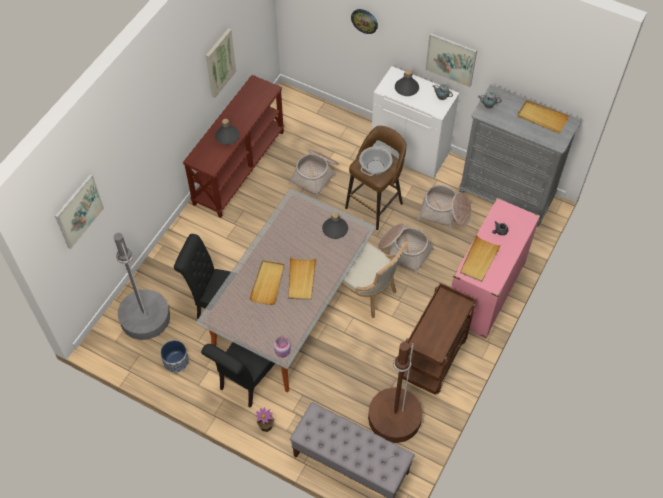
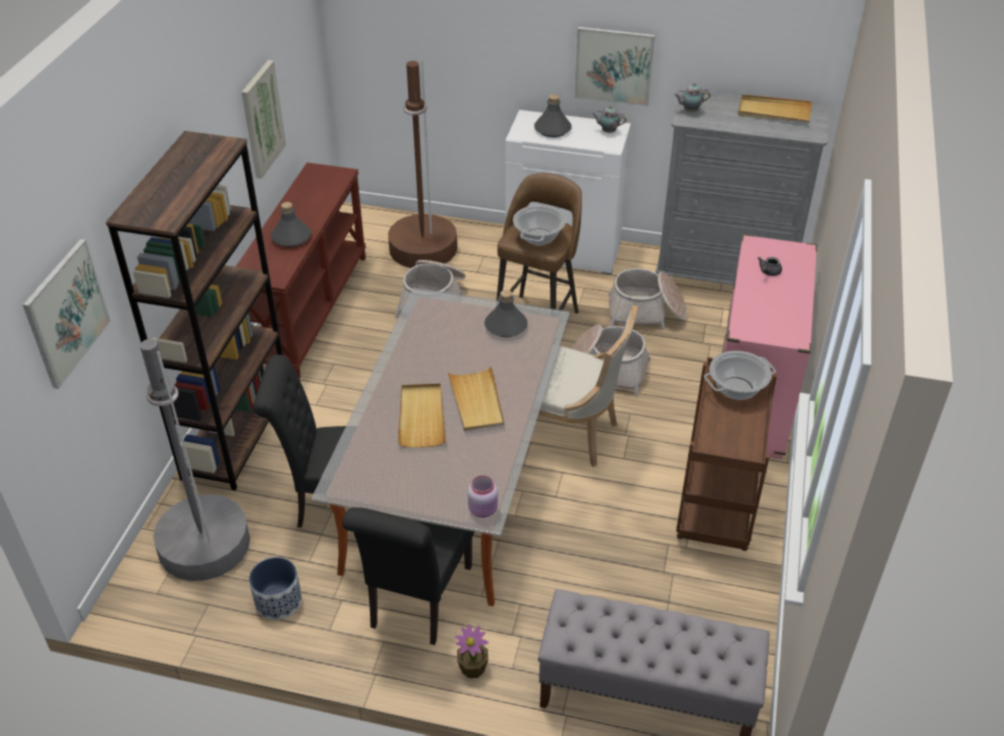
camera: 15 degrees left, 15 degrees down
wall clock [351,9,378,34] -> none
brown floor lamp [368,342,422,443] -> brown floor lamp moved to [388,61,457,268]
beige tray [460,235,501,282] -> none
none -> brown bookcase [106,131,283,491]
none -> cooking pot [704,351,776,400]

